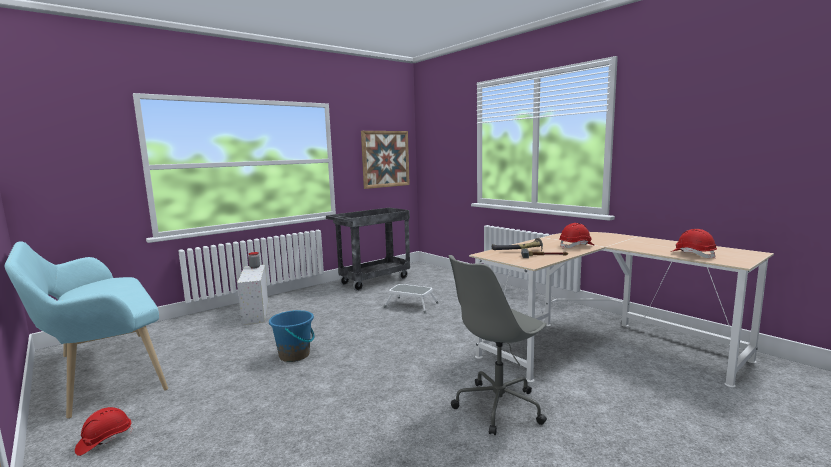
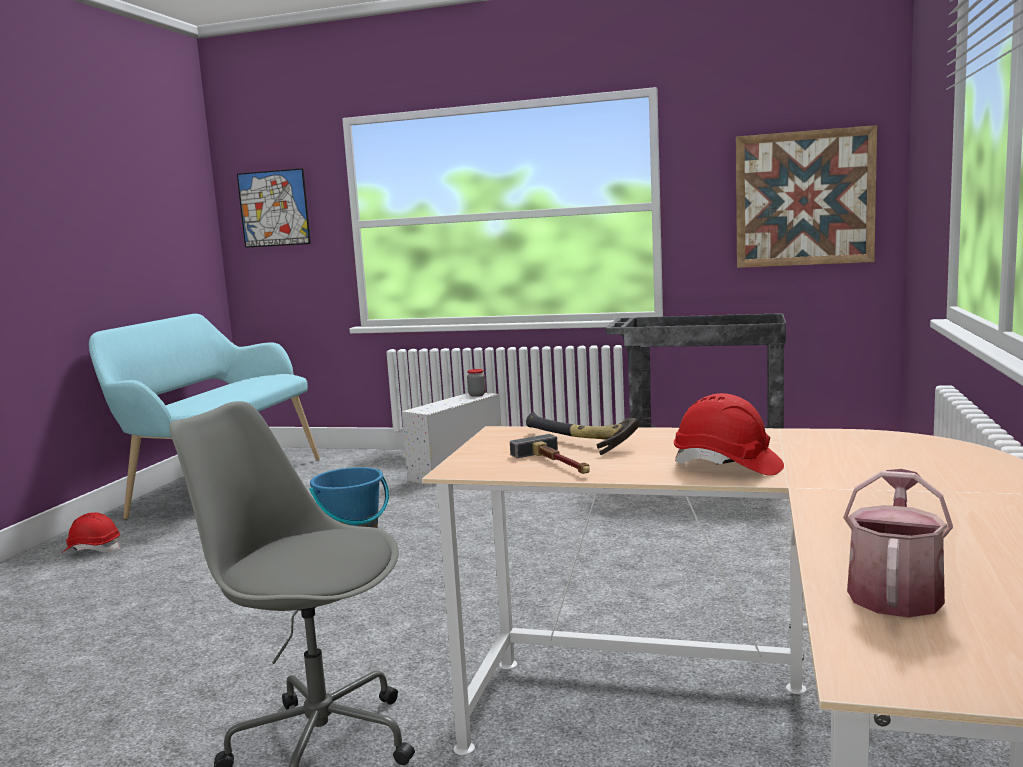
camera: 55 degrees right, 0 degrees up
grey step ladder [384,284,438,314] -> none
red hard hat [671,229,717,259] -> watering can [843,469,953,618]
none -> picture [237,168,311,248]

